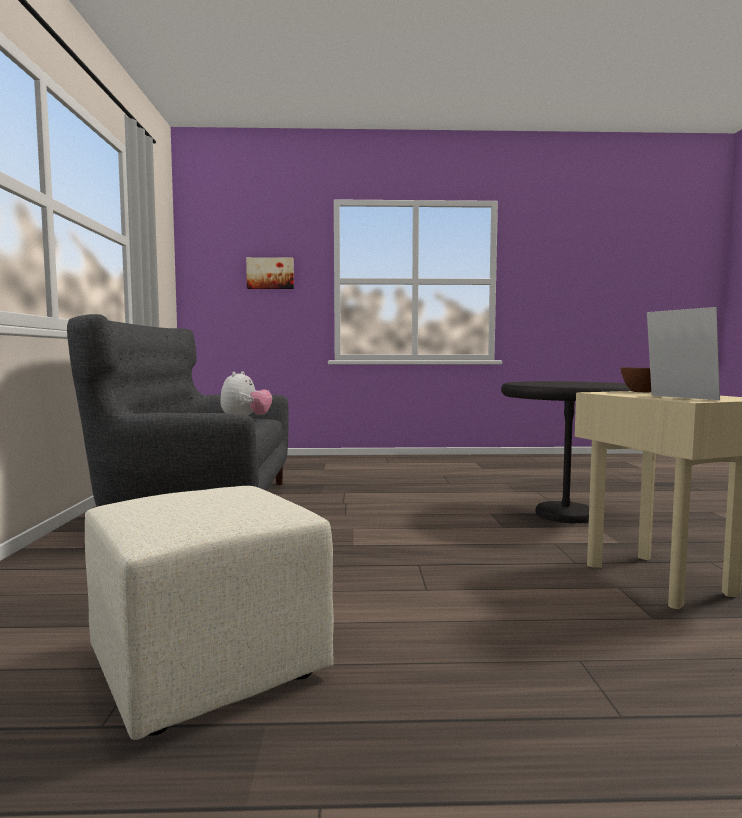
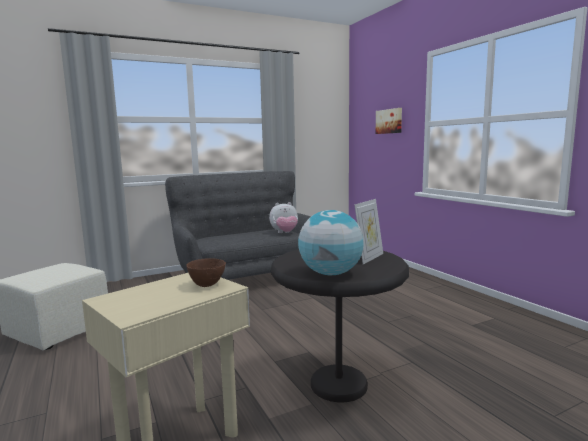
camera: 65 degrees right, 5 degrees up
picture frame [647,307,720,400] -> picture frame moved to [354,199,383,264]
none -> globe [298,210,364,276]

